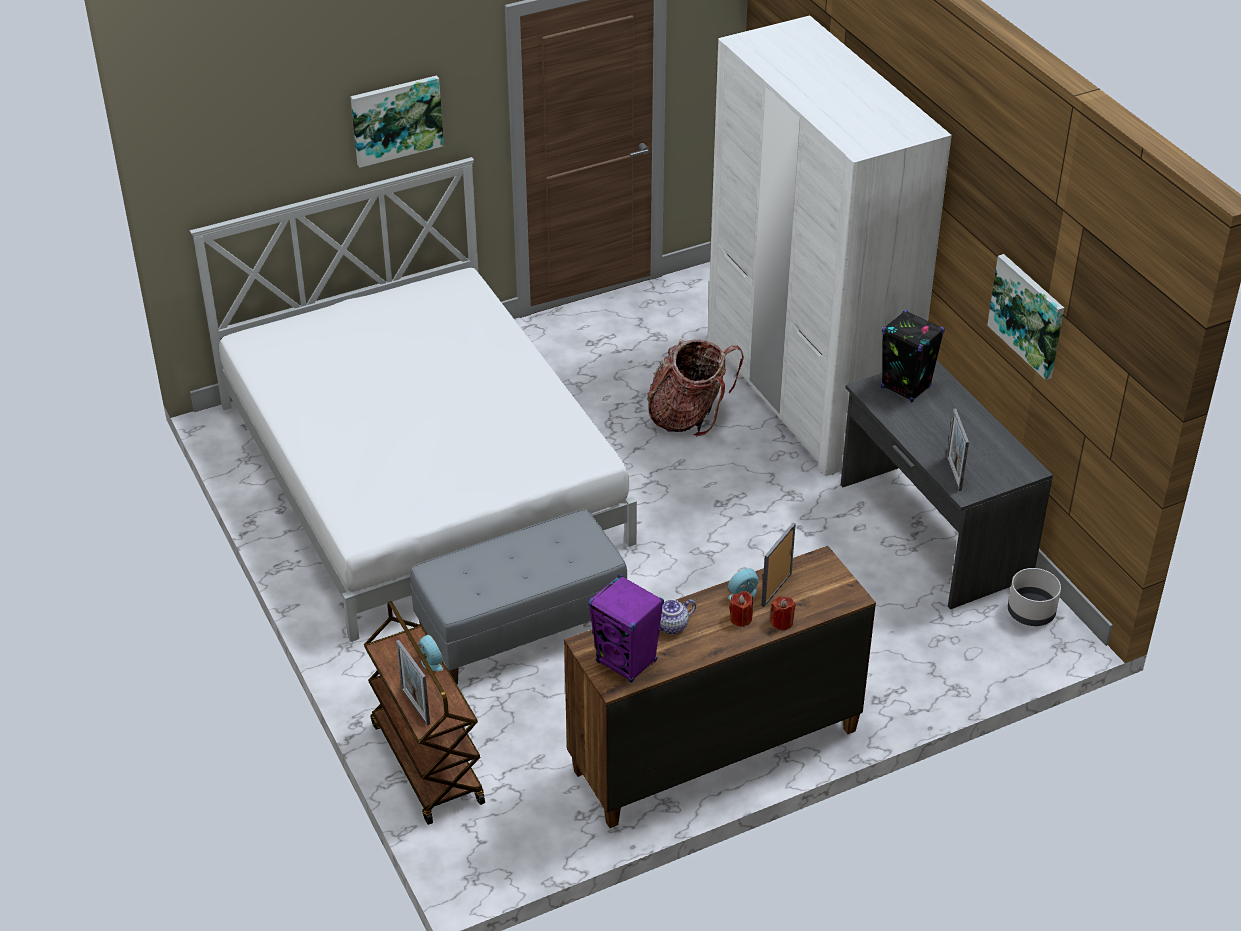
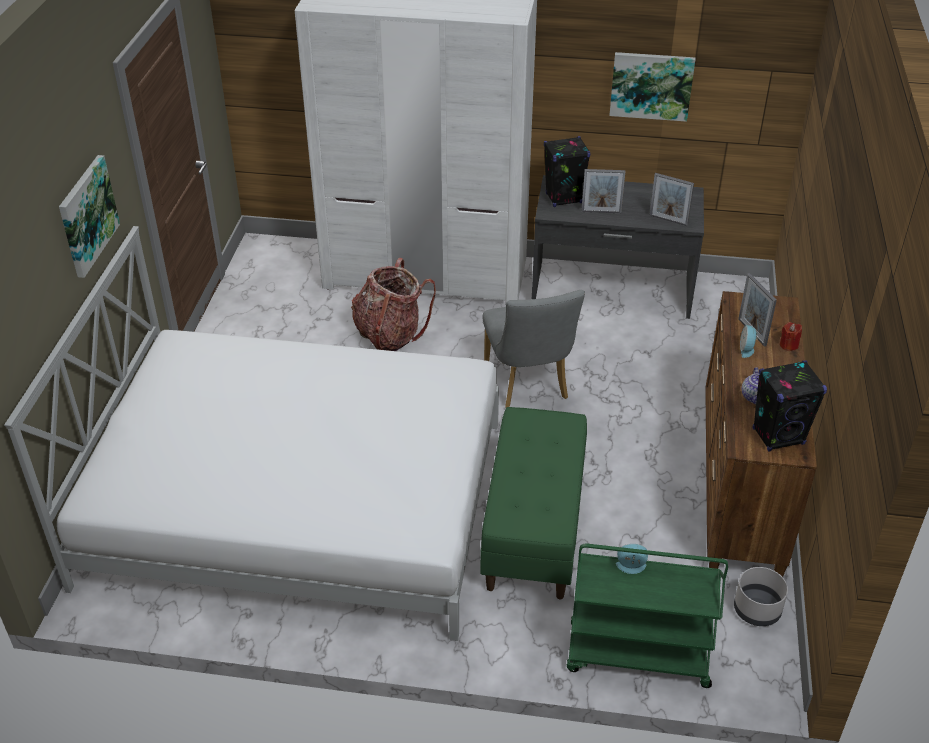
camera: 55 degrees left, 0 degrees up
brown cart [364,601,485,825] -> green cart [567,544,728,688]
picture frame [396,640,430,726] -> picture frame moved to [581,169,626,213]
grey bench [410,509,627,684] -> green bench [480,407,587,600]
purple speaker [588,574,664,683] -> black speaker [753,360,827,452]
red candle [729,591,753,627] -> none
grey planter [1008,568,1061,626] -> grey planter moved to [734,567,788,626]
none -> grey chair [483,290,585,408]

